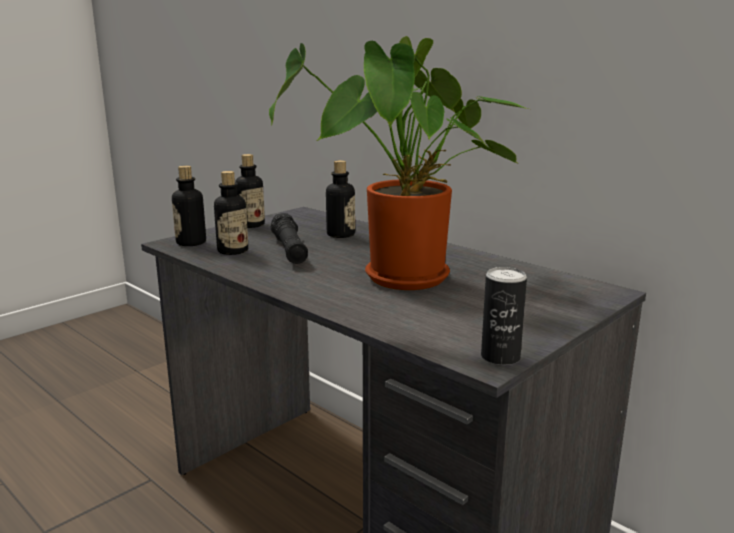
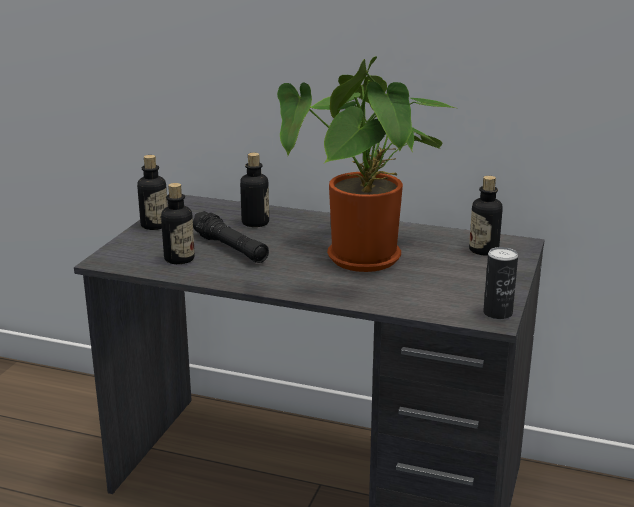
camera: 25 degrees left, 5 degrees up
bottle [172,166,206,246] -> bottle moved to [469,176,503,255]

